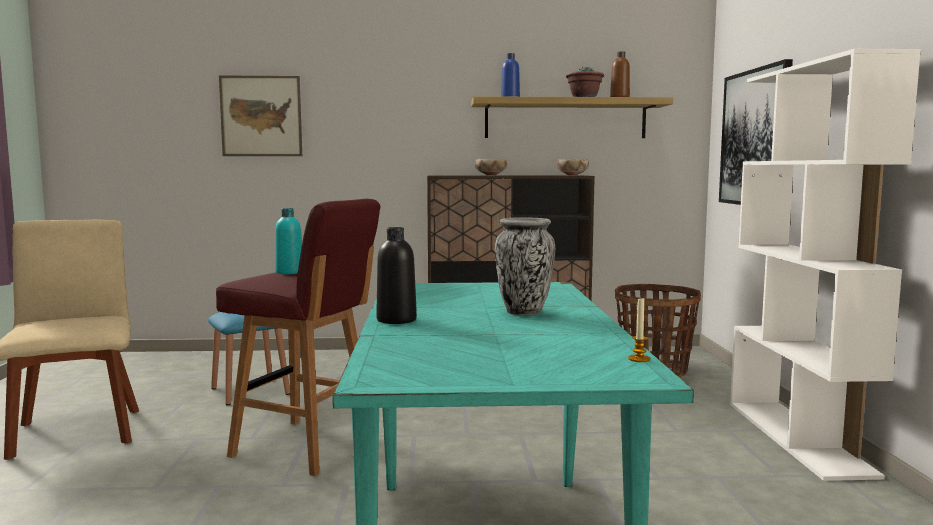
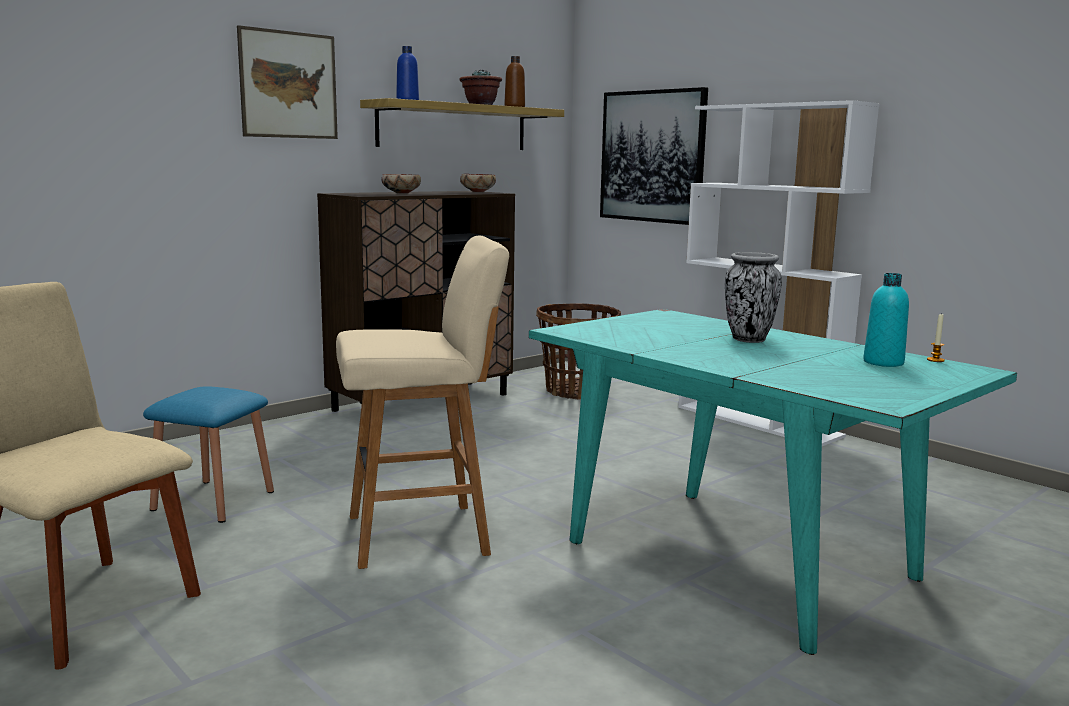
camera: 40 degrees left, 5 degrees up
red stool [216,199,380,476] -> beige stool [336,236,509,569]
picture [219,75,302,156] -> picture moved to [237,25,338,139]
turquoise bottle [275,208,302,274] -> turquoise bottle moved to [863,273,909,367]
black bottle [376,227,417,324] -> none

